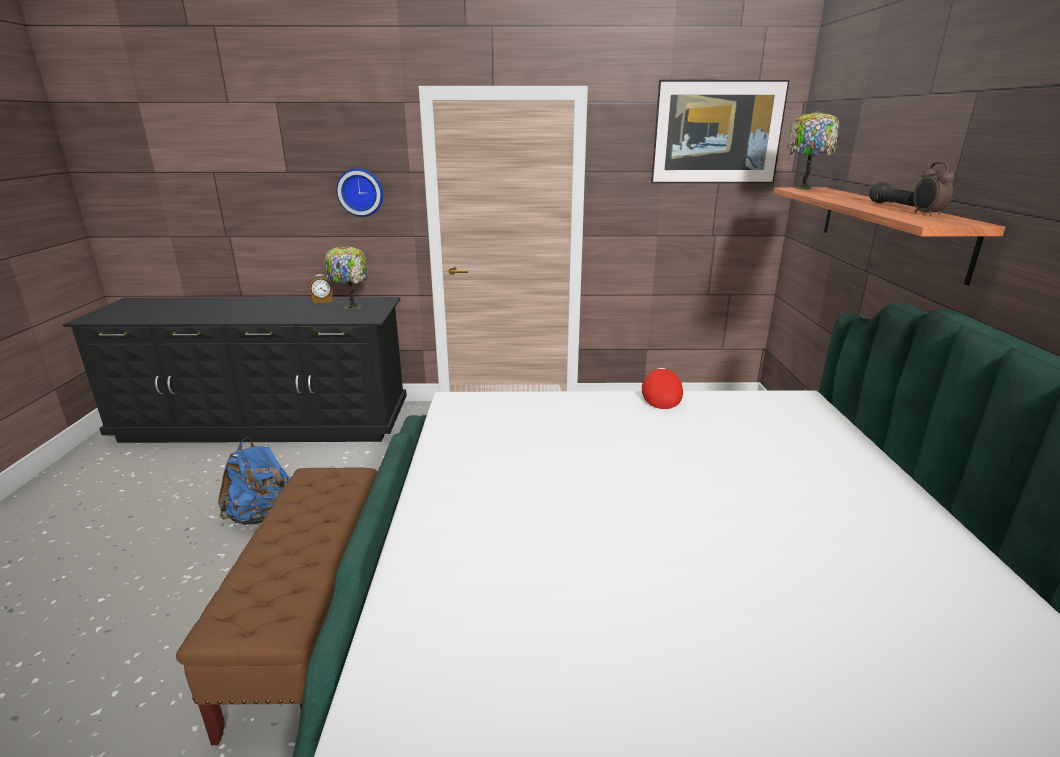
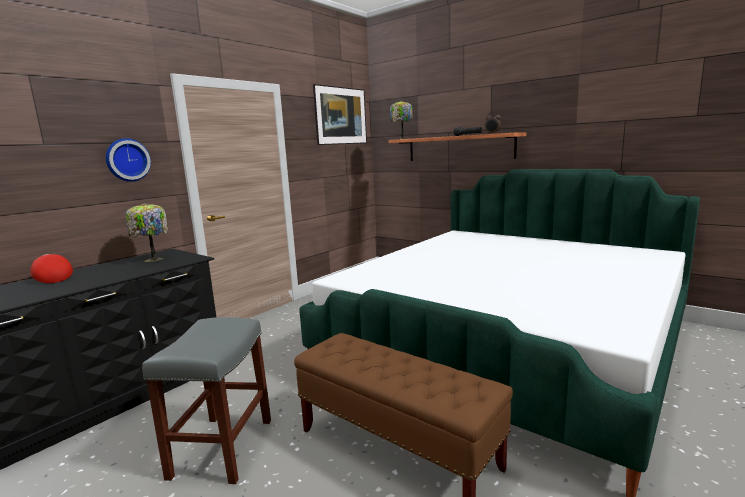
camera: 50 degrees left, 10 degrees down
blue backpack [218,437,290,525] -> grey stool [142,317,271,484]
alarm clock [308,274,333,304] -> none
red cap [642,368,683,409] -> red cap moved to [30,254,73,283]

